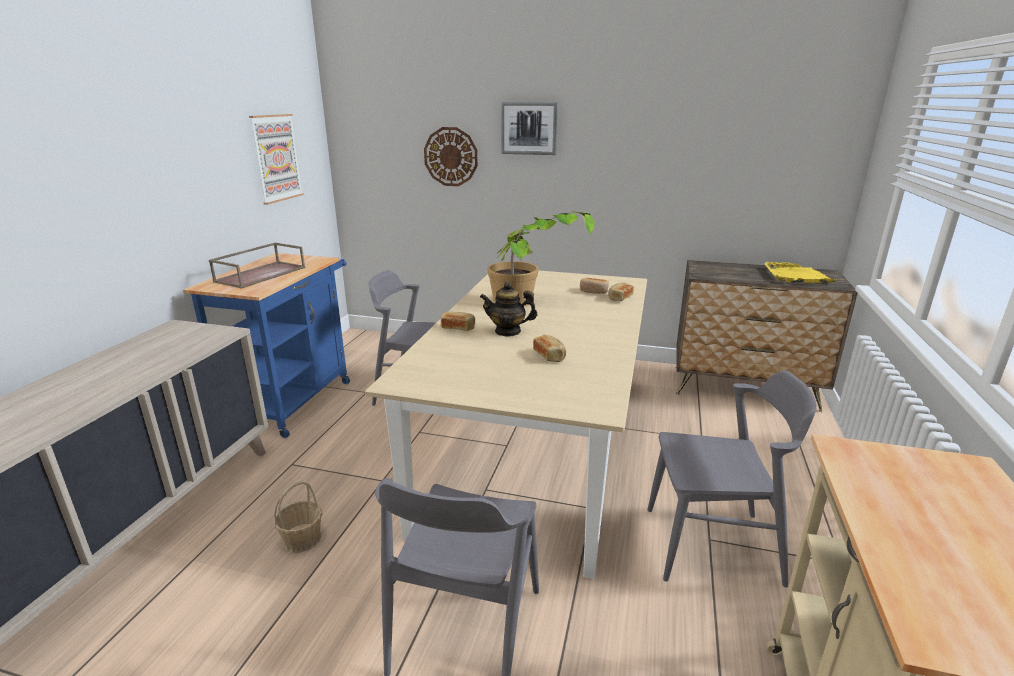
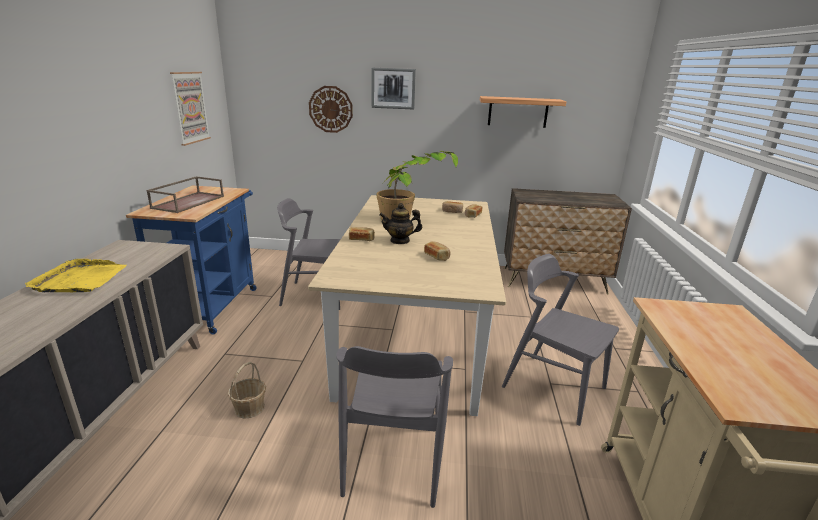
camera: 10 degrees left, 0 degrees up
grey chair [647,371,817,588] -> grey chair turned 135 degrees counterclockwise [502,254,619,426]
yellow tray [763,262,836,283] -> yellow tray moved to [25,259,127,292]
none -> shelf [480,96,566,128]

